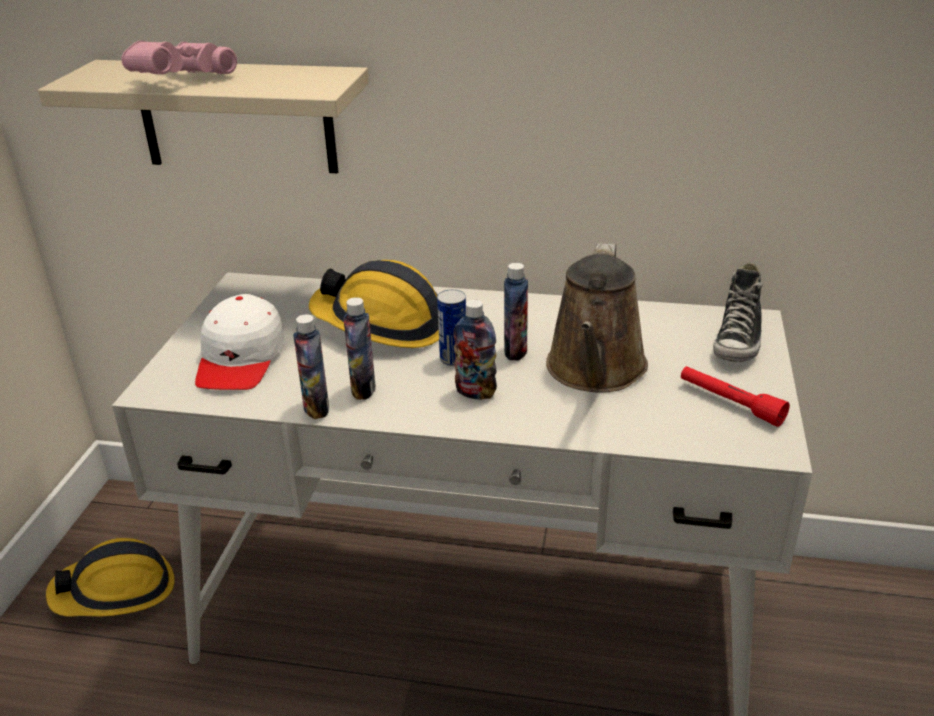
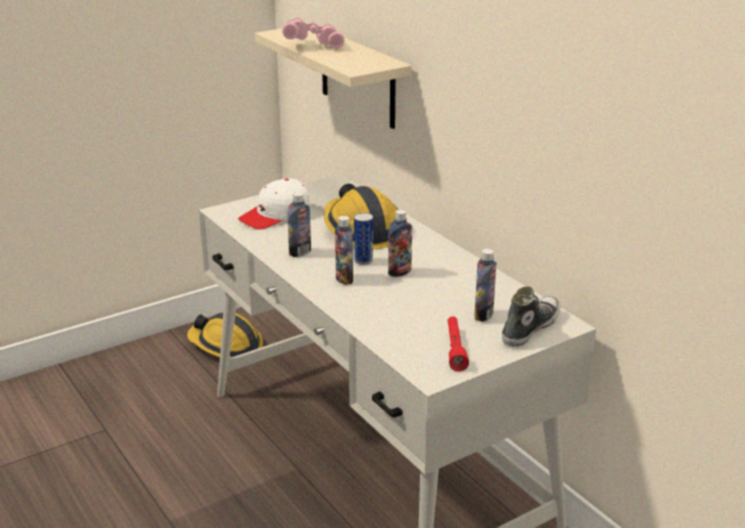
camera: 45 degrees right, 5 degrees down
bottle [293,314,329,419] -> bottle moved to [474,249,497,322]
brown watering can [546,243,648,393] -> none
shoe [713,263,762,362] -> shoe turned 150 degrees clockwise [502,286,560,347]

